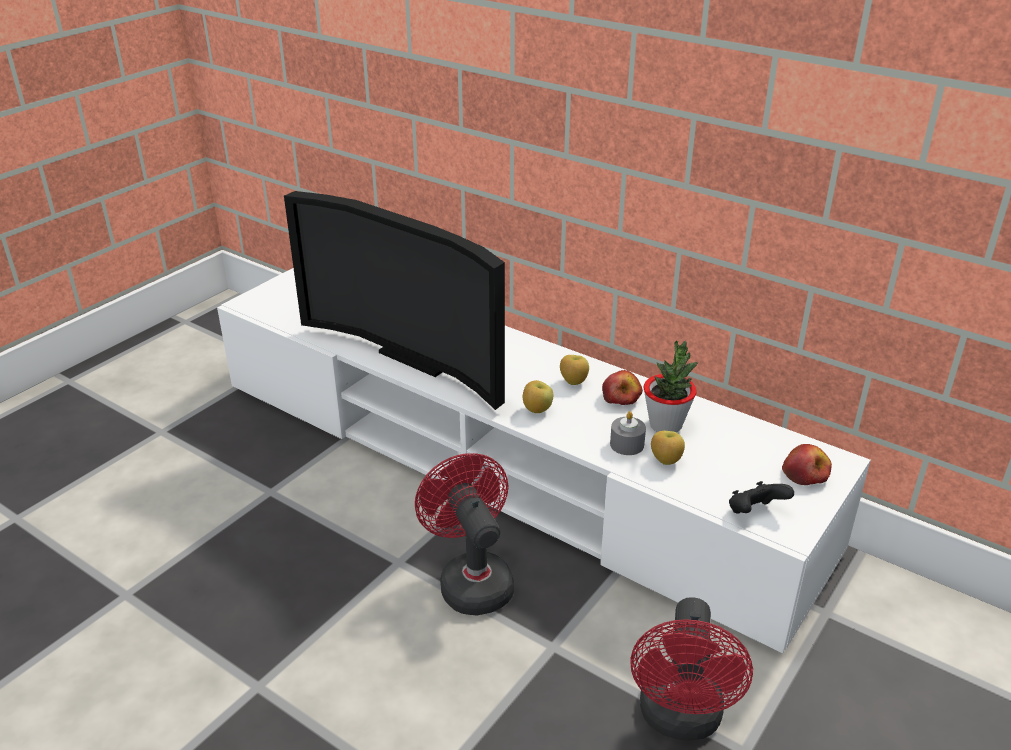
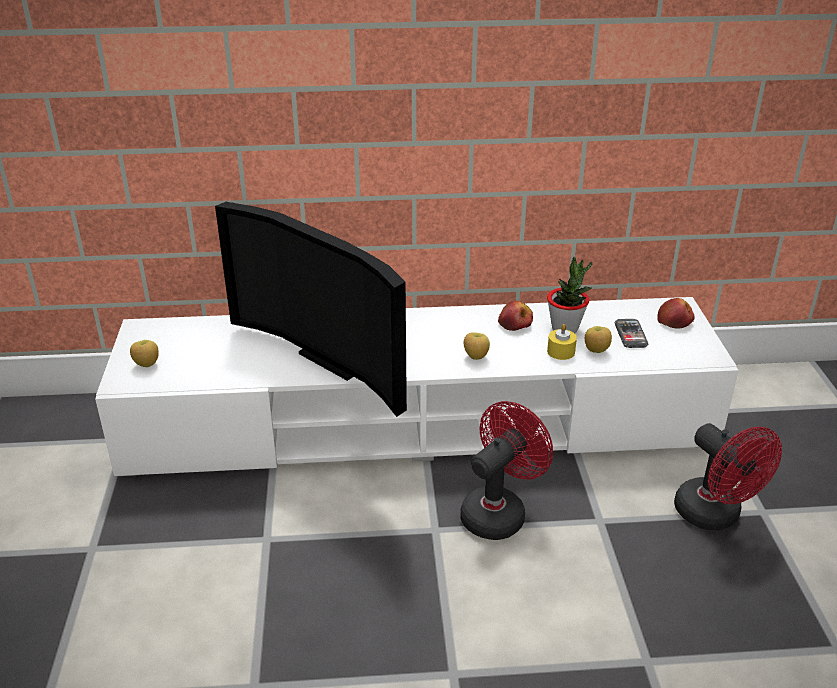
camera: 40 degrees left, 0 degrees up
television [284,191,505,410] -> television turned 45 degrees clockwise [215,202,407,417]
red fan [415,453,514,615] -> red fan turned 105 degrees clockwise [460,401,553,540]
apple [560,355,589,385] -> apple moved to [130,340,159,367]
grey candle [610,411,646,455] -> yellow candle [547,324,577,360]
black game controller [729,481,794,514] -> none
none -> phone [615,319,648,348]

